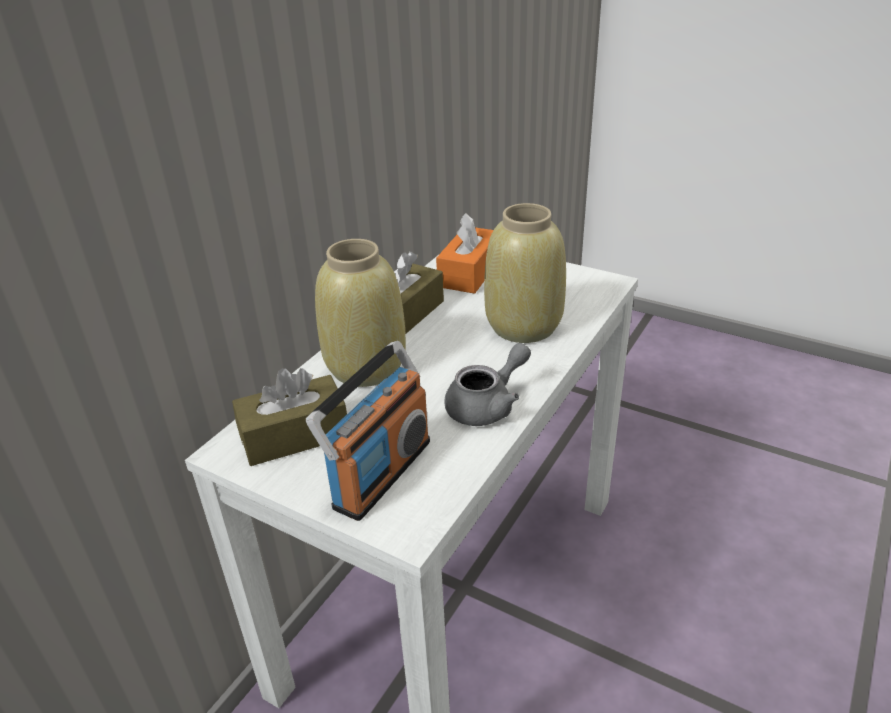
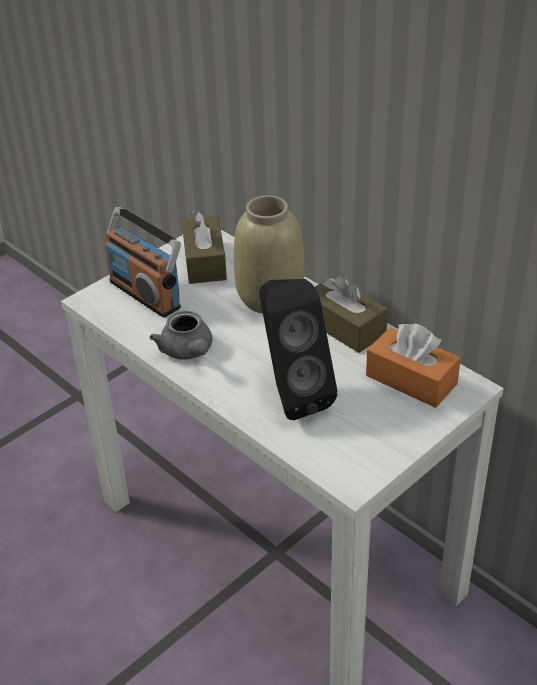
camera: 105 degrees right, 5 degrees up
beige vase [484,203,566,343] -> black speaker [259,279,338,420]

